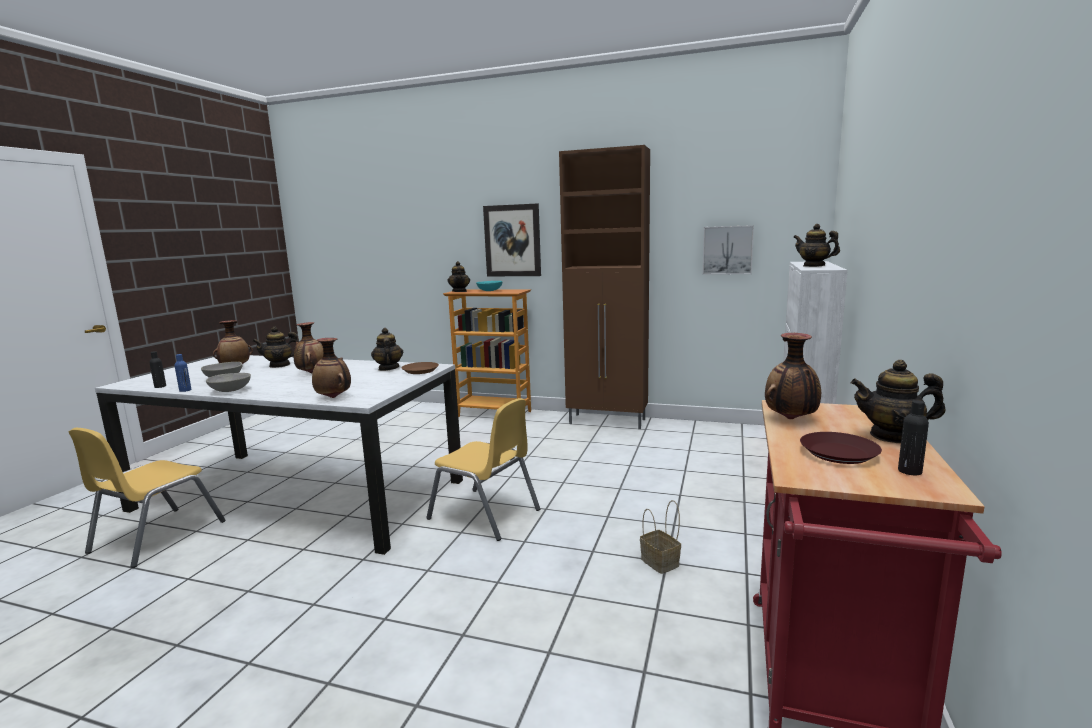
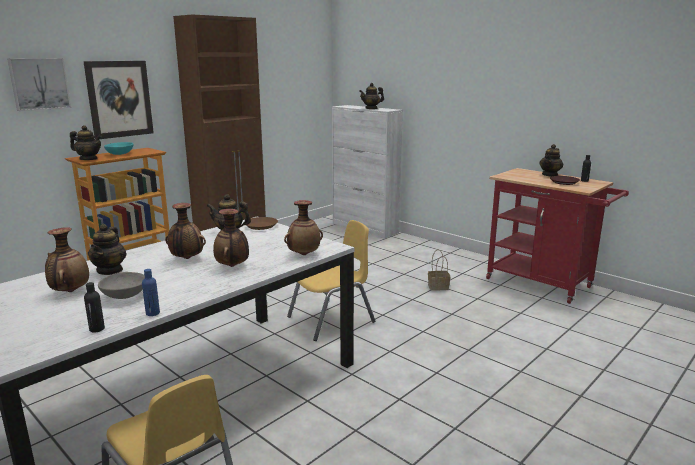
camera: 65 degrees left, 5 degrees up
grey bowl [206,373,251,392] -> none
picture [702,225,754,275] -> picture moved to [7,58,71,111]
vase [765,333,821,419] -> vase moved to [213,209,249,267]

